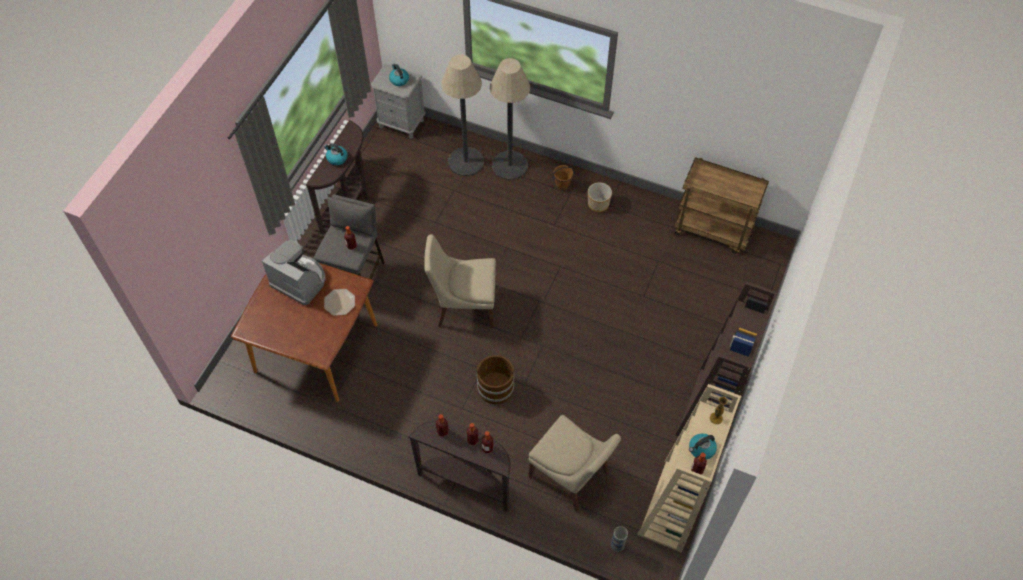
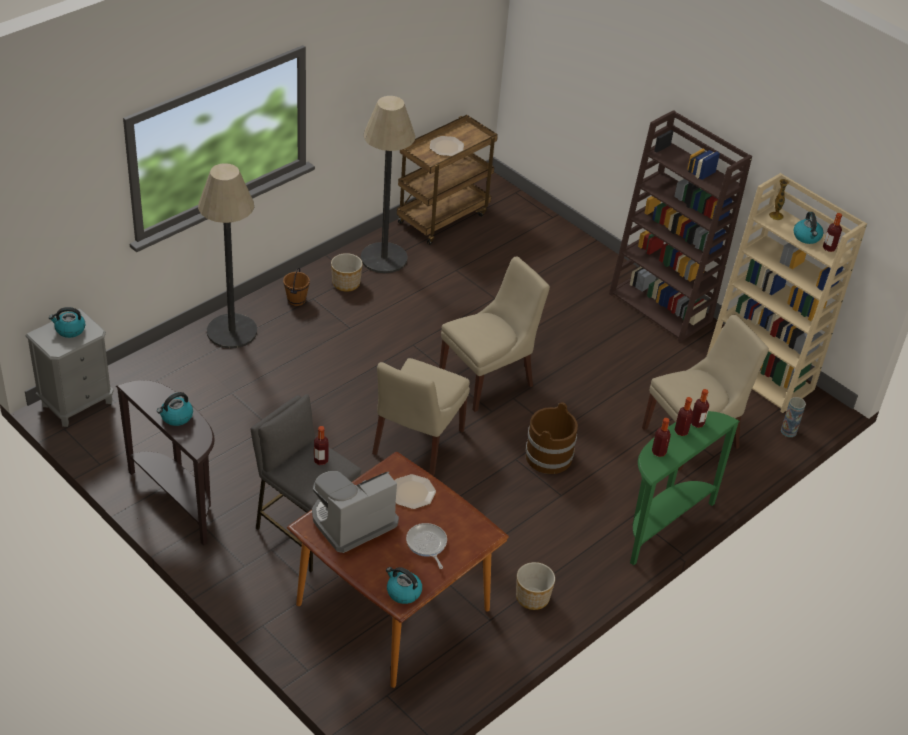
camera: 70 degrees left, 15 degrees down
brown console table [408,421,511,512] -> green console table [630,411,740,566]
floor lamp [441,54,484,176] -> floor lamp moved to [361,96,415,273]
none -> kettle [386,567,422,604]
none -> frying pan [406,523,447,569]
none -> plate [430,136,464,156]
none -> beige chair [439,256,550,412]
none -> planter [516,562,555,610]

